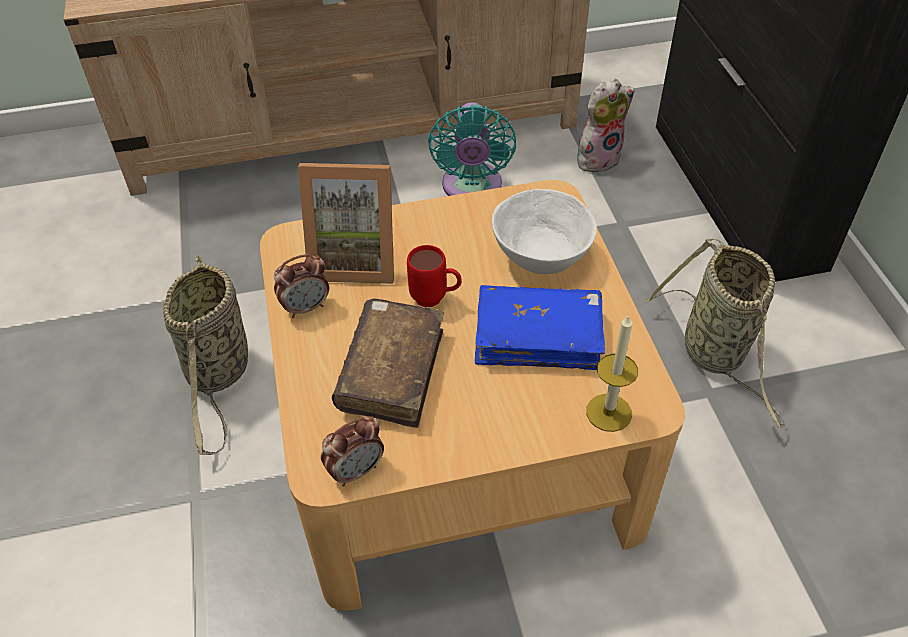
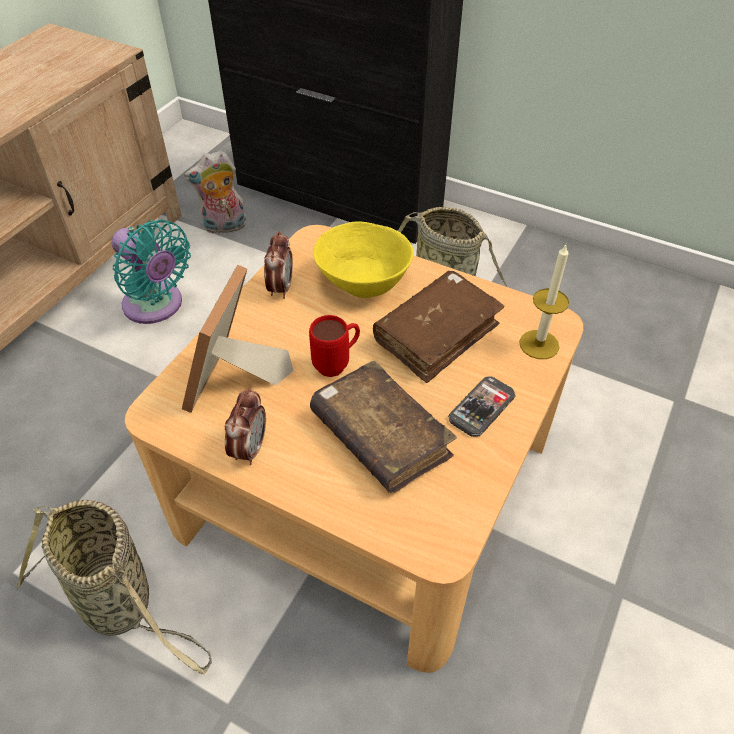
camera: 50 degrees left, 0 degrees up
picture frame [298,163,394,284] -> picture frame turned 150 degrees clockwise [182,265,294,413]
alarm clock [321,416,384,487] -> alarm clock moved to [264,231,293,299]
blue book [475,285,605,370] -> brown book [373,271,504,383]
white bowl [492,189,597,274] -> yellow bowl [314,221,413,298]
plush toy [577,78,635,172] -> plush toy turned 120 degrees counterclockwise [184,150,247,234]
none -> phone [448,376,515,437]

